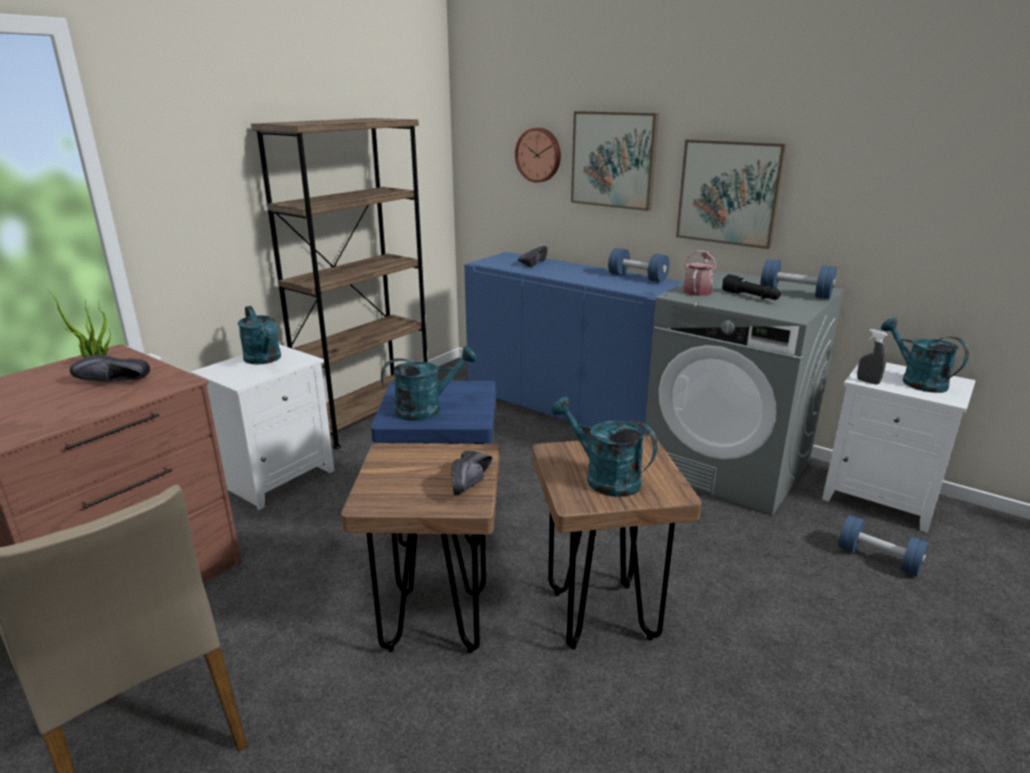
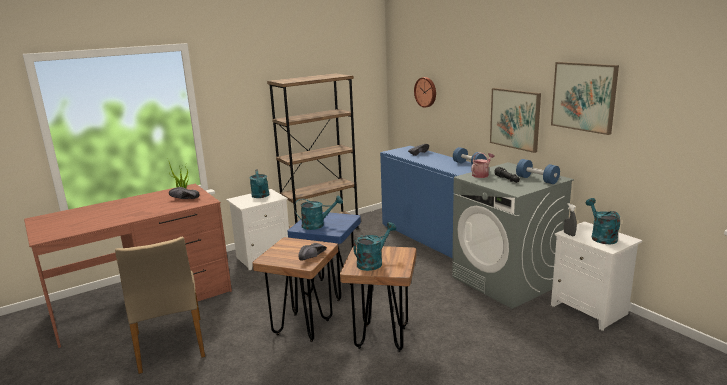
camera: 20 degrees right, 5 degrees down
turquoise watering can [551,397,658,497] -> turquoise watering can turned 75 degrees clockwise [353,222,396,271]
picture [571,111,659,211] -> picture moved to [551,62,619,135]
blue dumbbell [838,515,928,576] -> none

